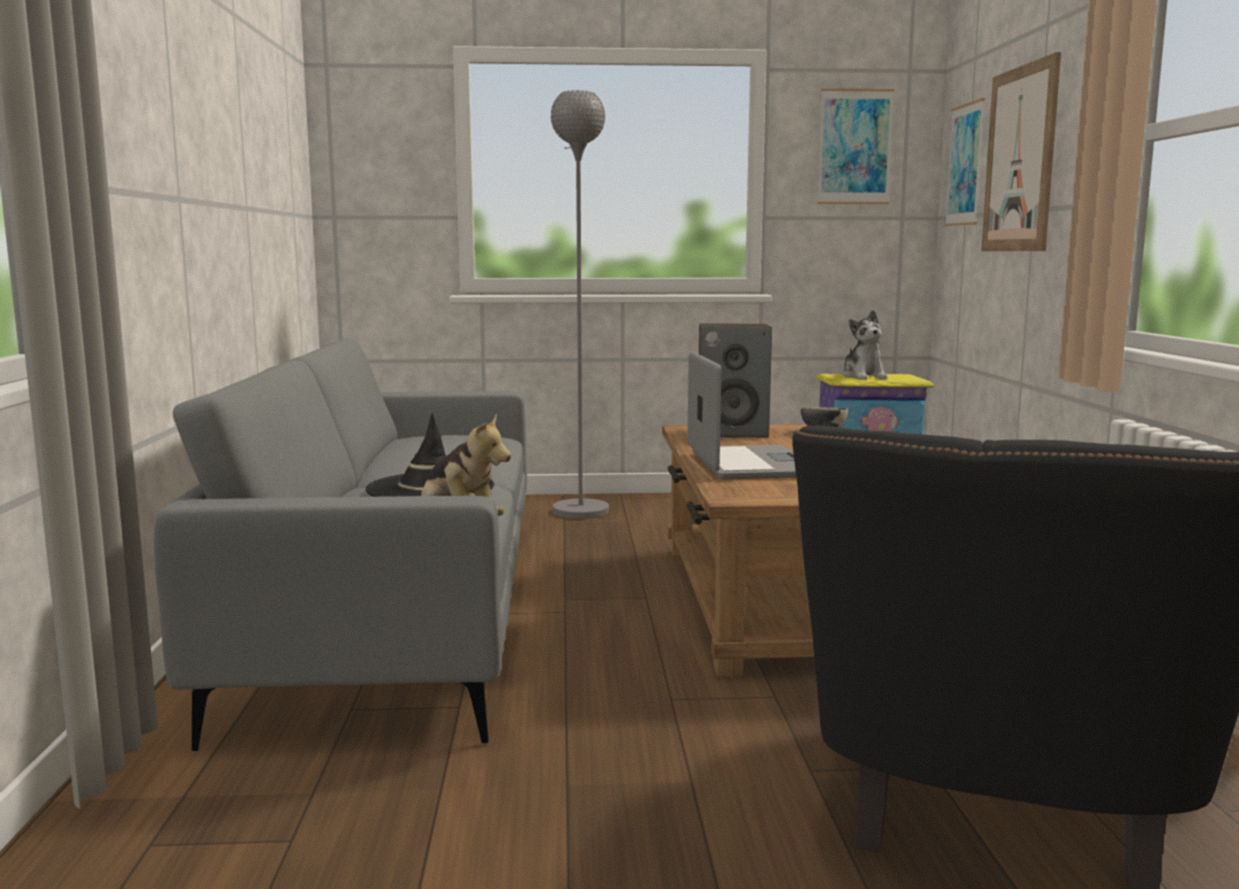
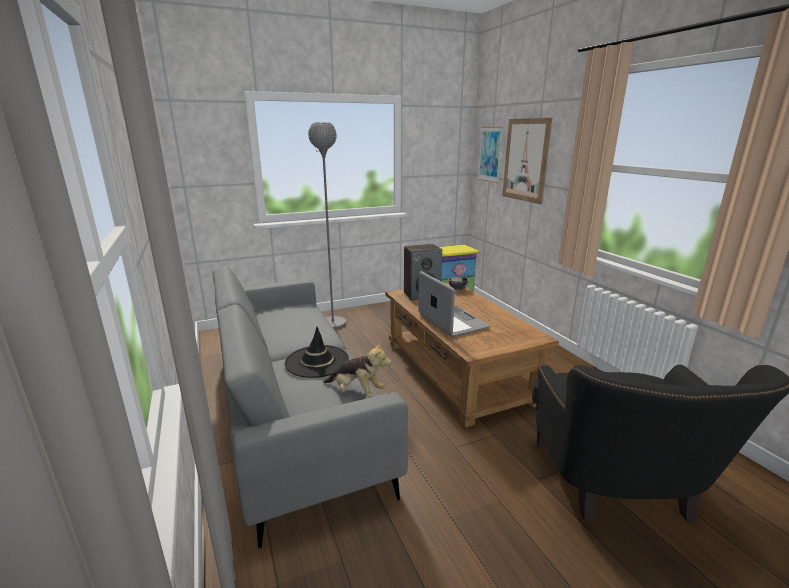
camera: 20 degrees left, 10 degrees up
picture [817,88,895,204] -> none
plush toy [842,310,888,379] -> none

